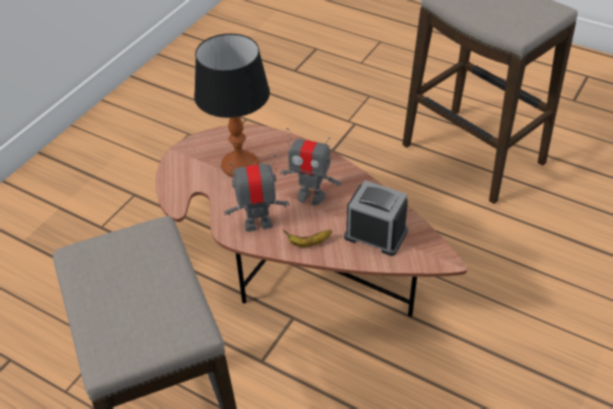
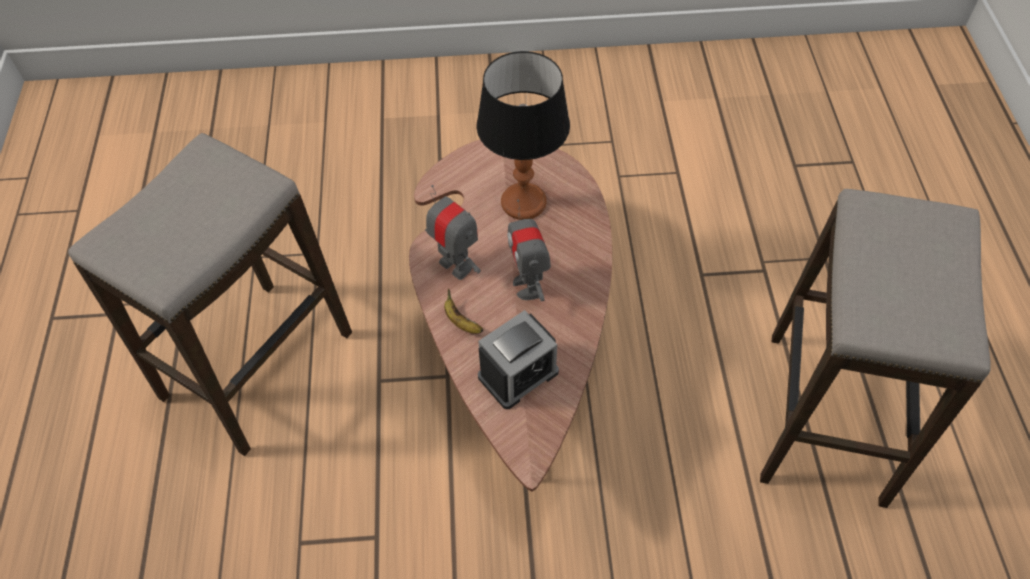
camera: 55 degrees right, 10 degrees up
alarm clock [344,180,408,256] -> alarm clock turned 60 degrees clockwise [478,310,559,409]

